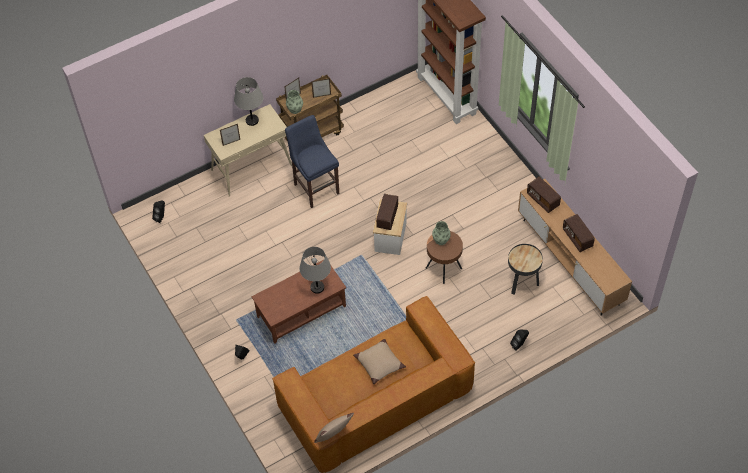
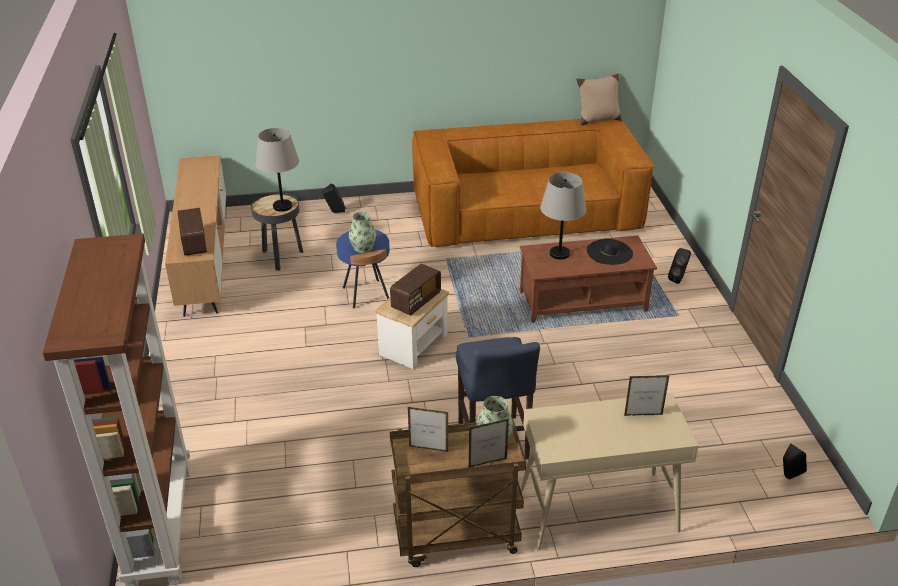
camera: 160 degrees left, 20 degrees down
grey table lamp [234,77,263,126] -> grey table lamp moved to [255,128,299,212]
beige pillow [353,339,406,384] -> none
brown side table [426,231,463,284] -> blue side table [336,230,390,309]
radio [563,214,595,252] -> none
none -> black hat [587,239,633,265]

